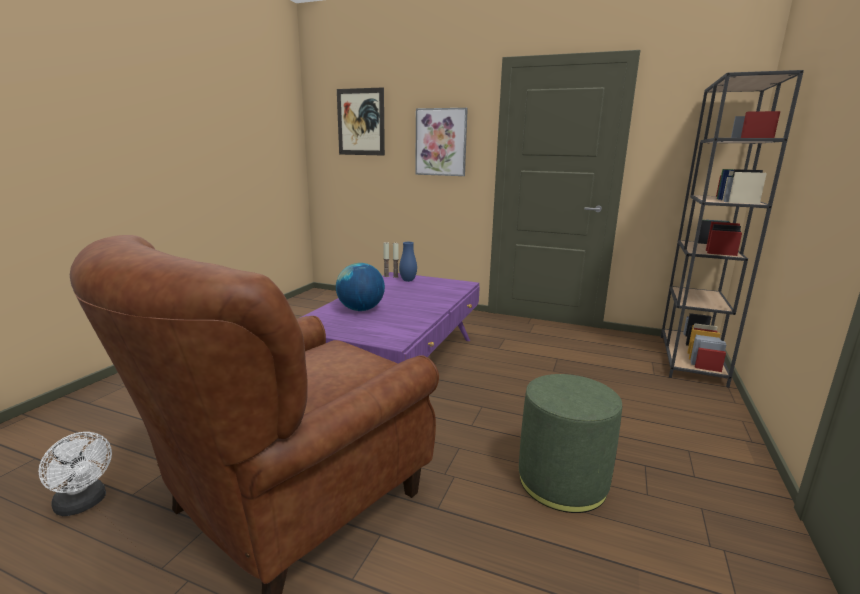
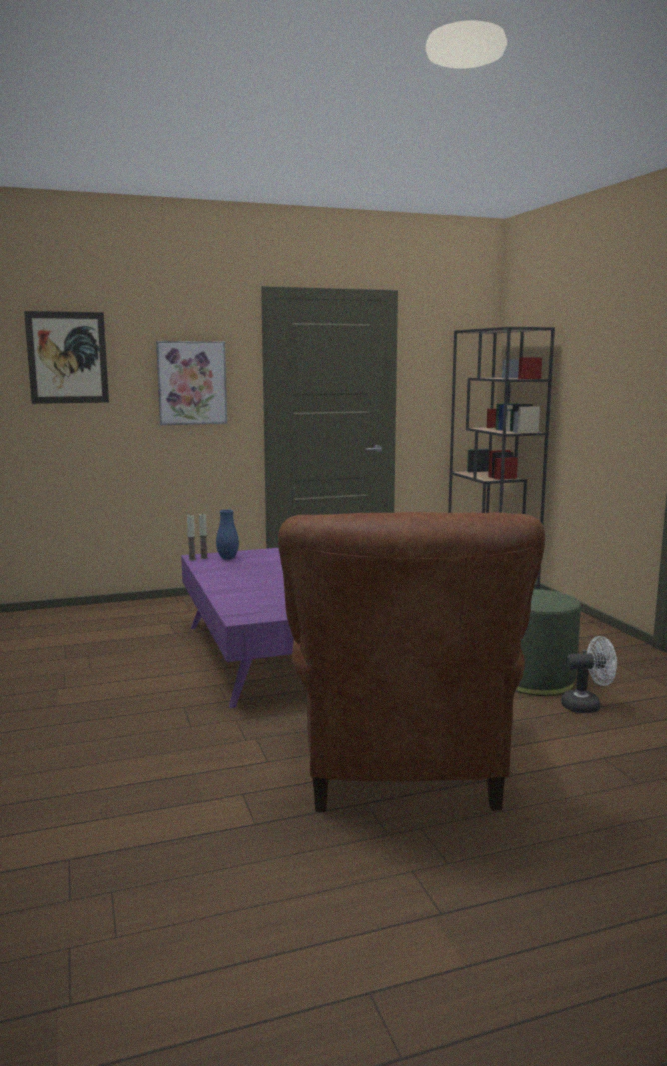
camera: 40 degrees left, 5 degrees down
white fan [39,432,112,516] -> white fan moved to [561,636,617,713]
globe [336,263,385,311] -> none

